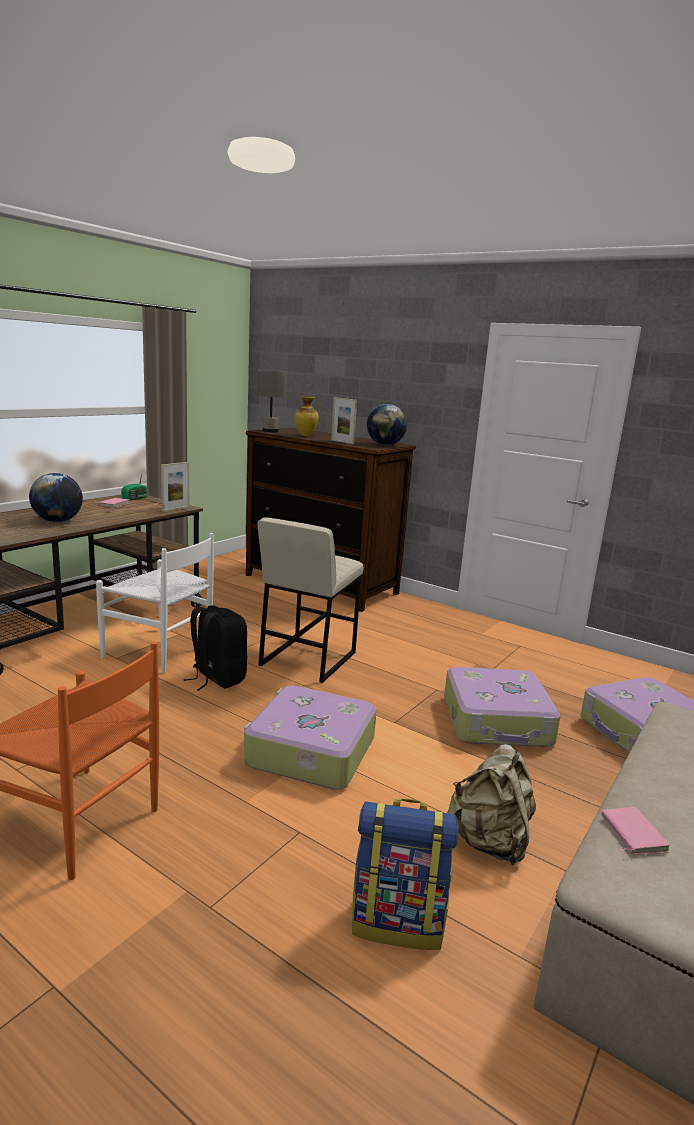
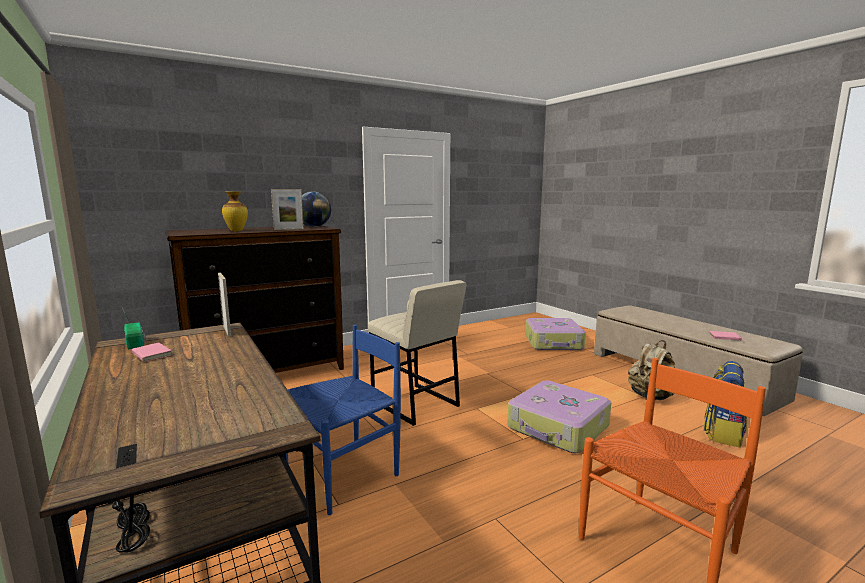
camera: 65 degrees left, 5 degrees down
globe [29,473,83,522] -> none
white chair [96,533,214,673] -> blue chair [286,325,401,515]
black backpack [183,605,247,691] -> none
grey table lamp [257,370,287,432] -> none
suitcase [444,667,561,747] -> none

